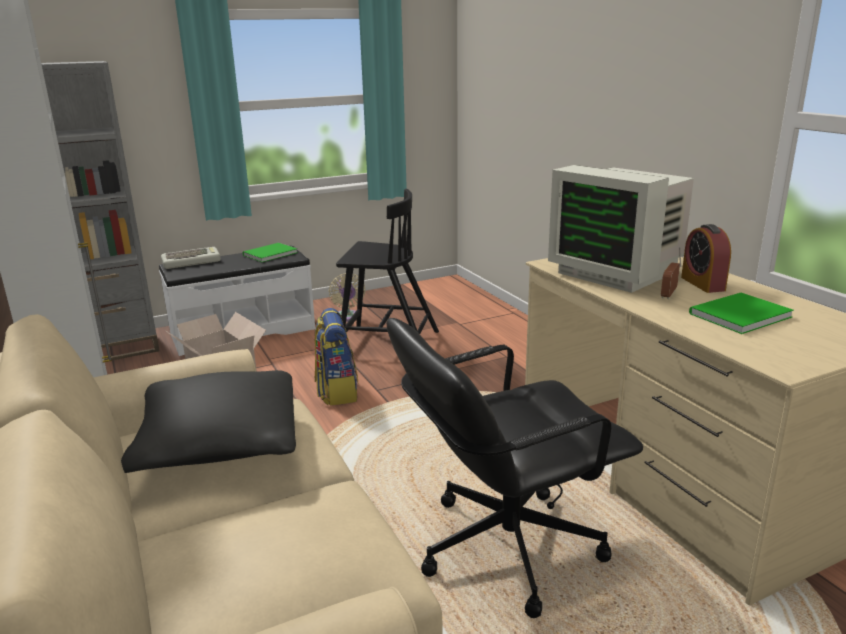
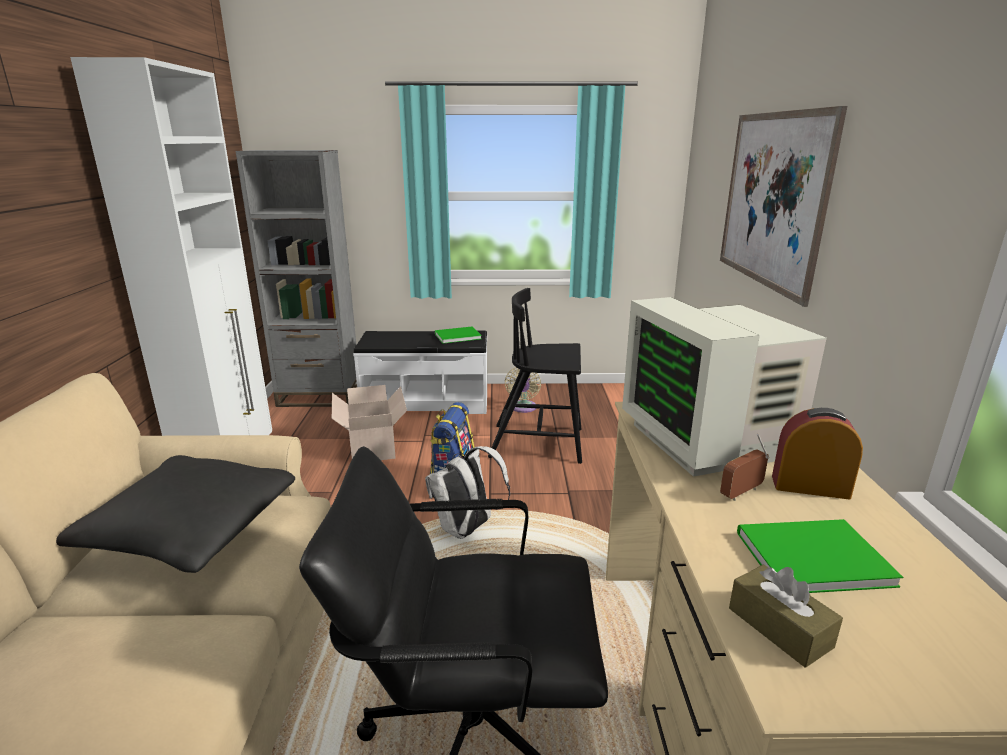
camera: 25 degrees right, 0 degrees up
keyboard [161,247,221,269] -> none
black chair [336,189,439,334] -> black chair turned 150 degrees clockwise [488,288,582,464]
alarm clock [681,224,731,293] -> alarm clock turned 90 degrees clockwise [772,408,863,500]
none -> white backpack [425,446,510,539]
none -> picture [720,106,847,307]
none -> brown tissue box [729,565,843,668]

